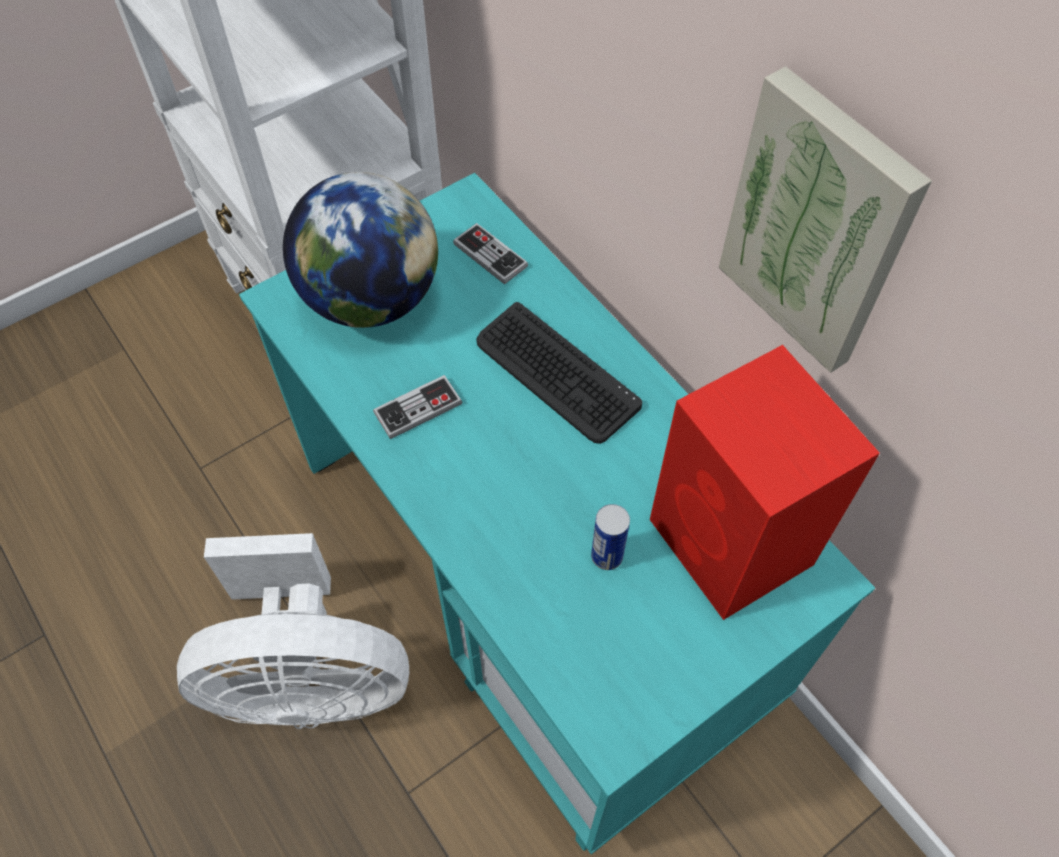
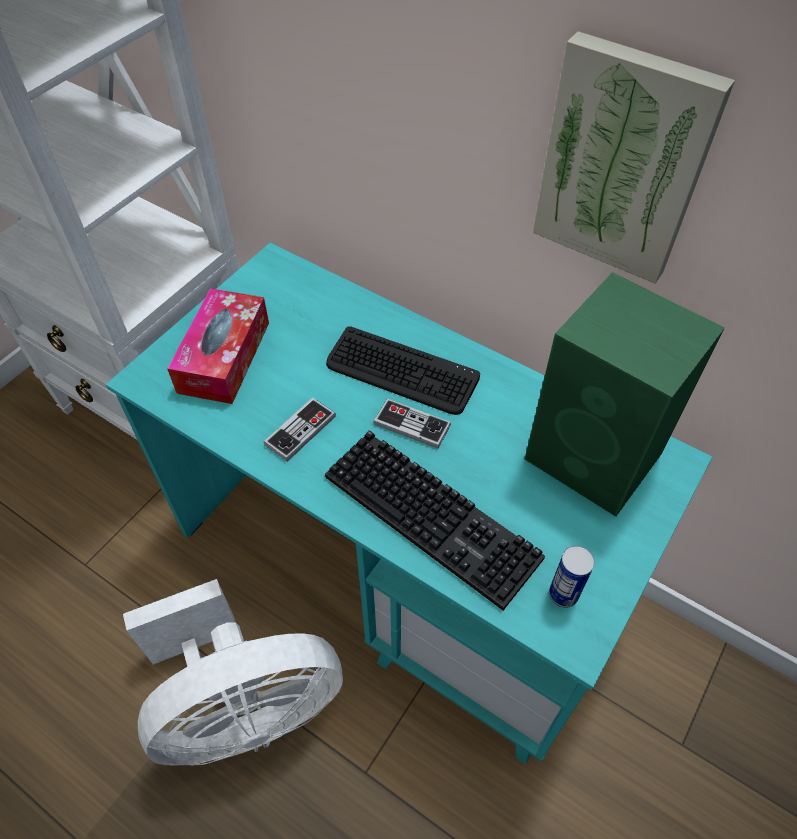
camera: 20 degrees left, 5 degrees down
globe [283,172,438,328] -> tissue box [167,288,269,404]
game controller [453,223,528,285] -> game controller moved to [373,399,451,449]
can [591,504,630,570] -> can moved to [549,546,595,608]
red speaker [650,345,880,620] -> green speaker [525,272,725,517]
none -> keyboard [325,430,545,610]

